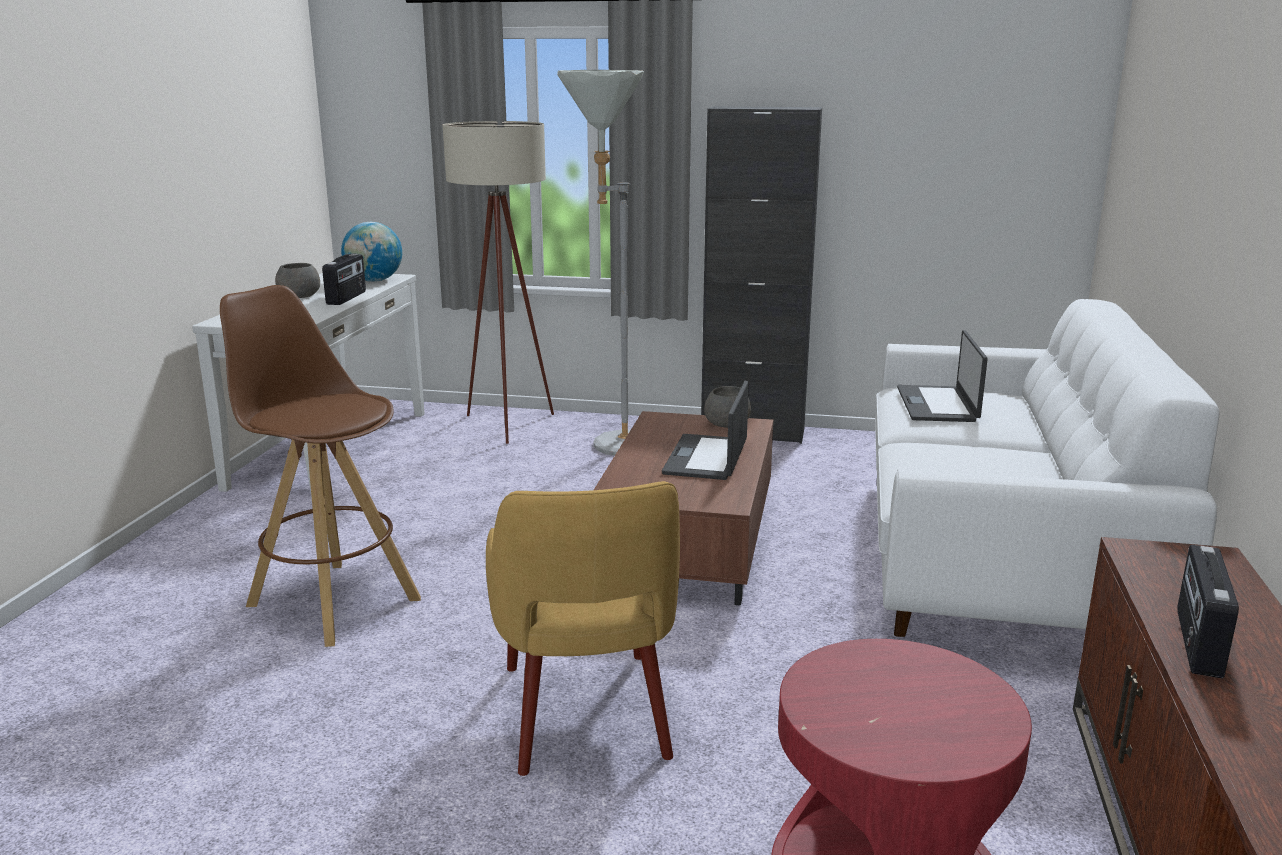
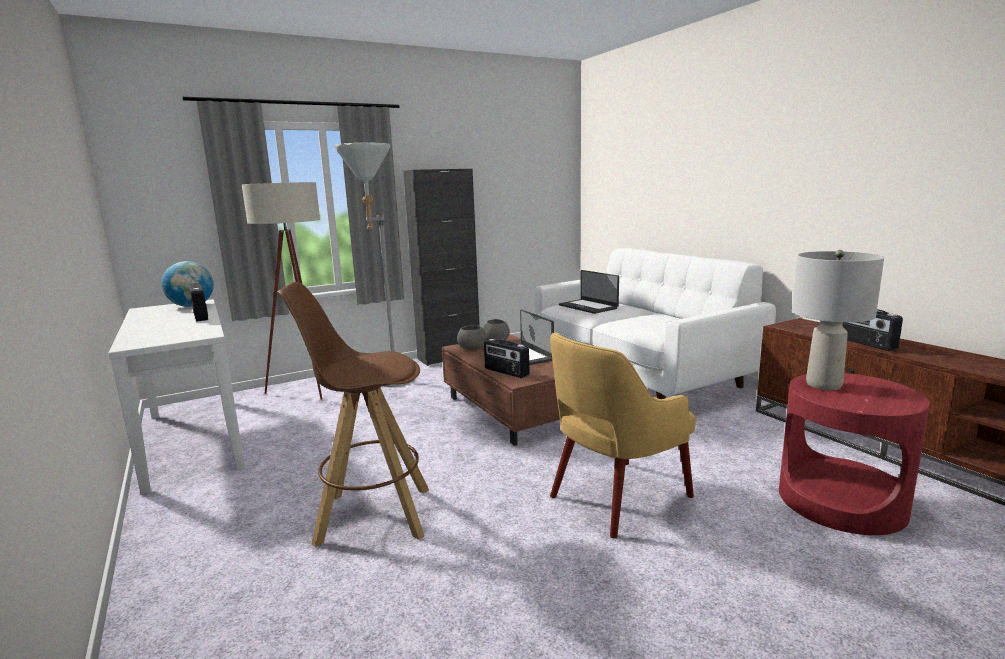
camera: 40 degrees left, 5 degrees down
grey bowl [275,263,320,298] -> grey bowl moved to [457,325,486,350]
yellow armchair [486,481,680,776] -> yellow armchair turned 105 degrees clockwise [550,333,696,538]
none -> radio [484,339,530,378]
none -> grey table lamp [792,250,884,390]

